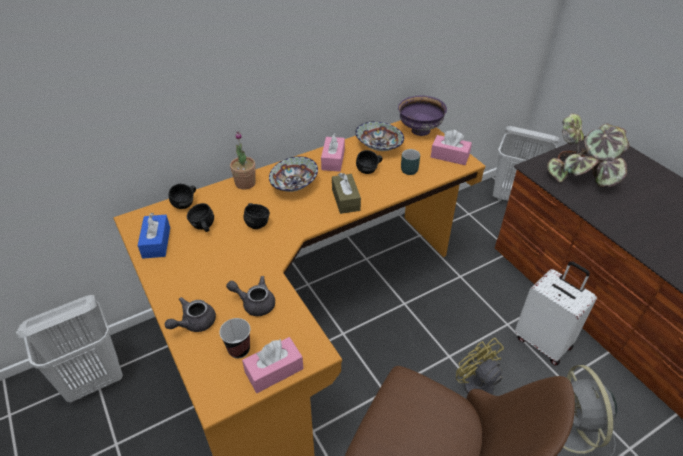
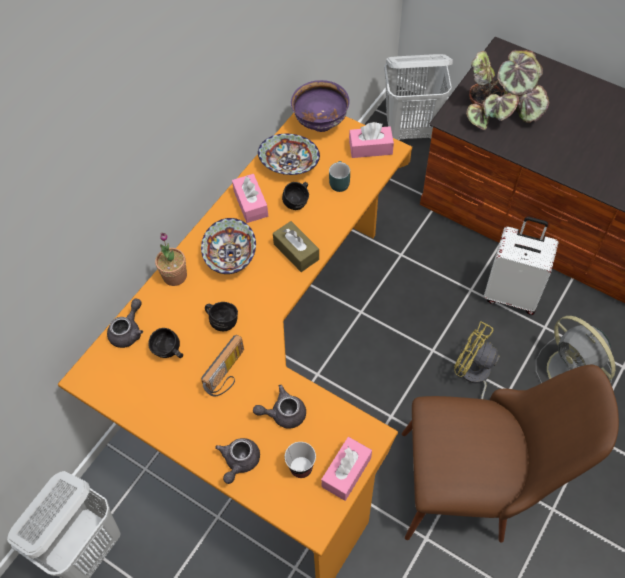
camera: 25 degrees left, 15 degrees up
blue tissue box [138,213,170,259] -> none
black mug [169,184,196,209] -> grey teapot [107,298,143,348]
none -> radio [201,334,244,397]

